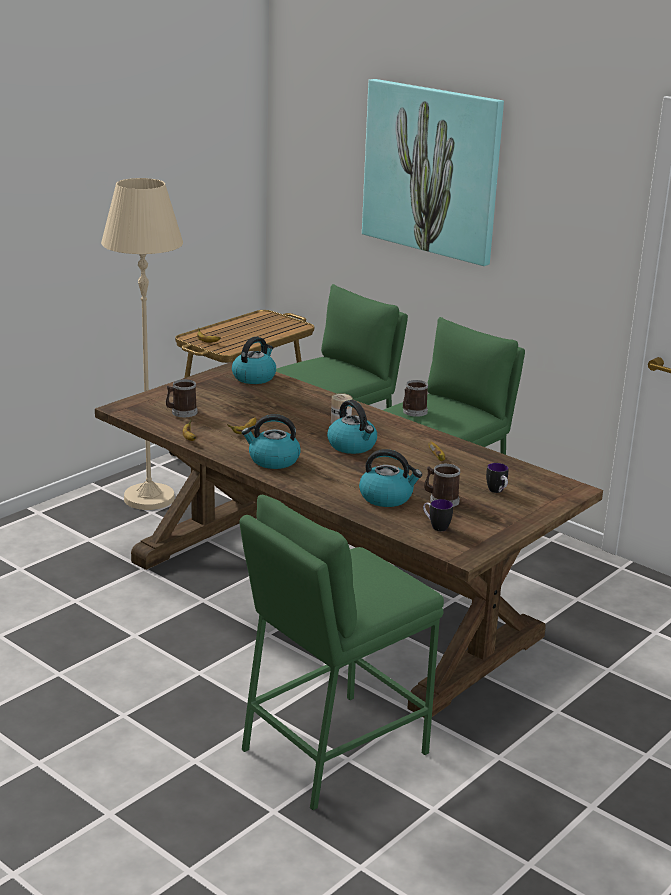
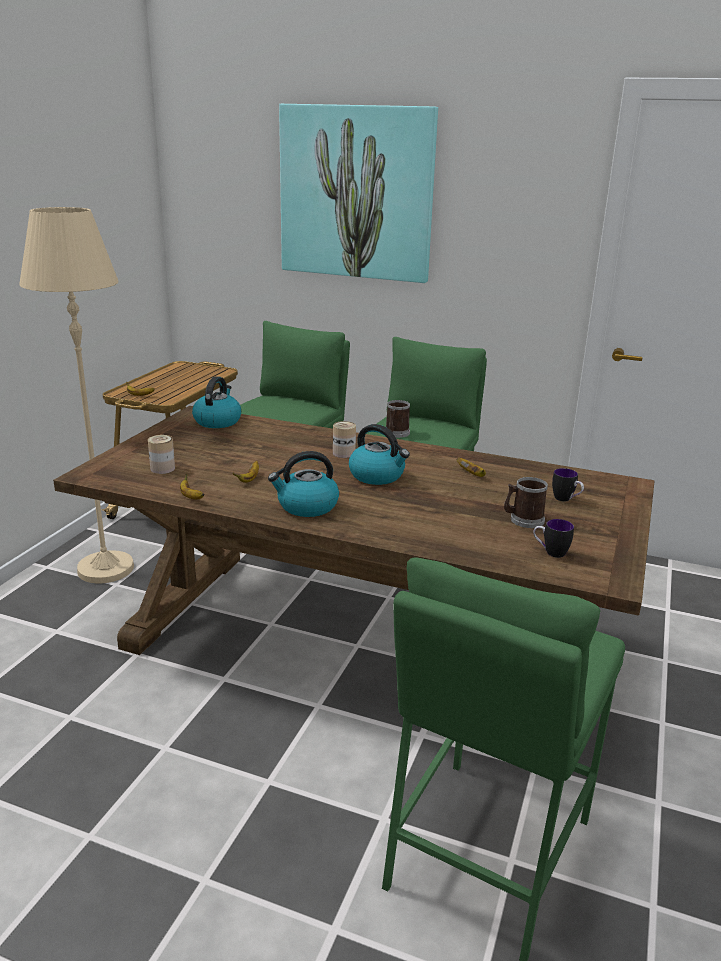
camera: 20 degrees left, 0 degrees up
mug [166,379,198,417] -> can [148,435,175,474]
kettle [359,449,422,507] -> none

